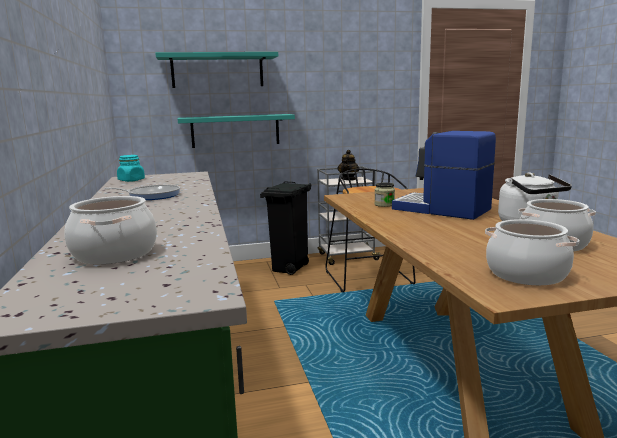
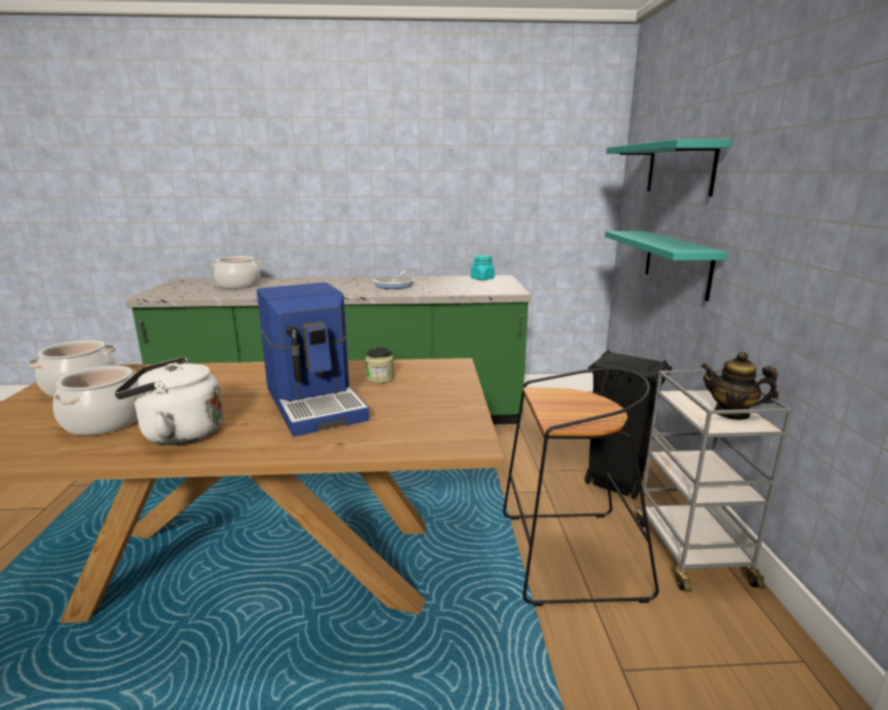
camera: 100 degrees right, 5 degrees up
coffee machine [392,131,496,220] -> coffee machine turned 105 degrees clockwise [257,282,369,437]

